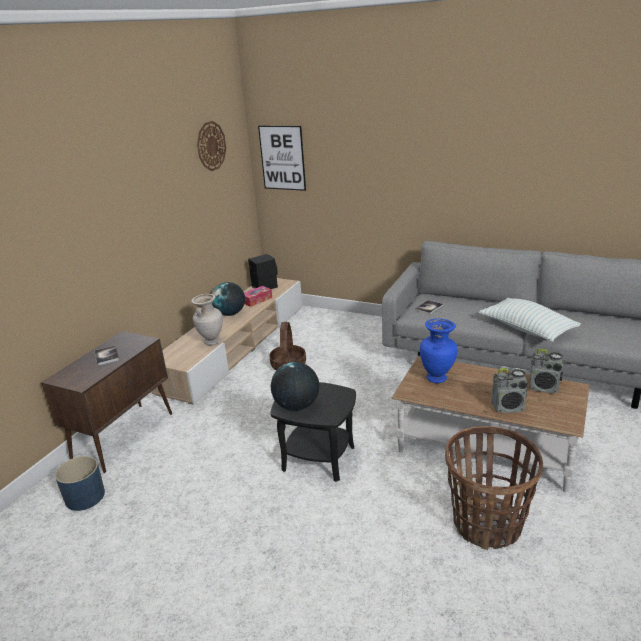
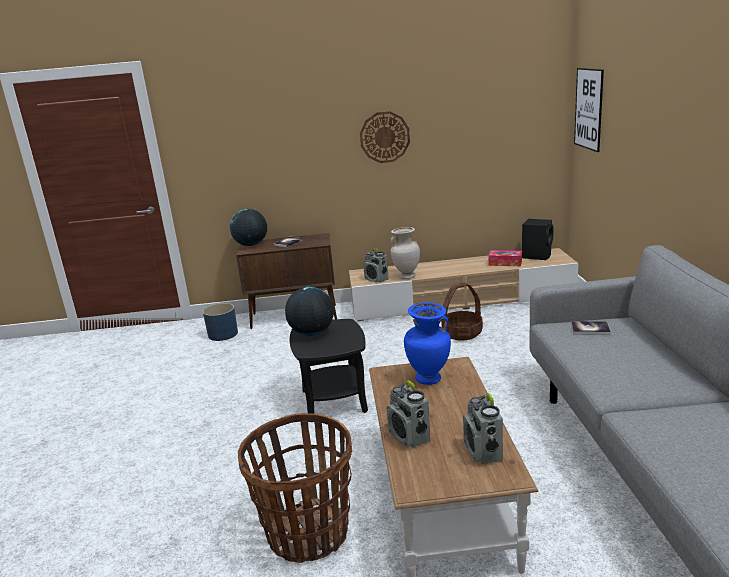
camera: 60 degrees right, 5 degrees down
wall clock [197,121,226,171] -> wall clock moved to [360,111,410,163]
globe [212,282,245,316] -> globe moved to [230,209,267,246]
pillow [479,298,581,342] -> none
none -> radio [363,248,389,283]

